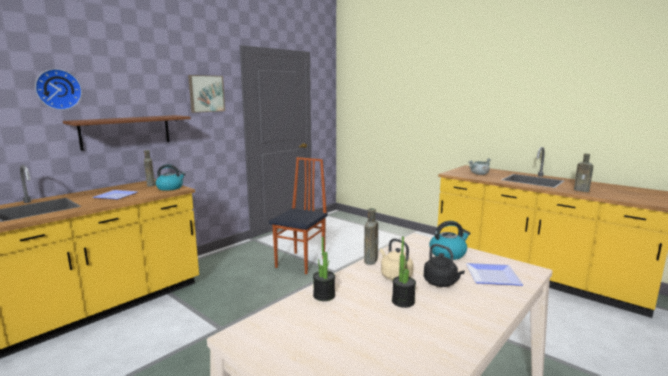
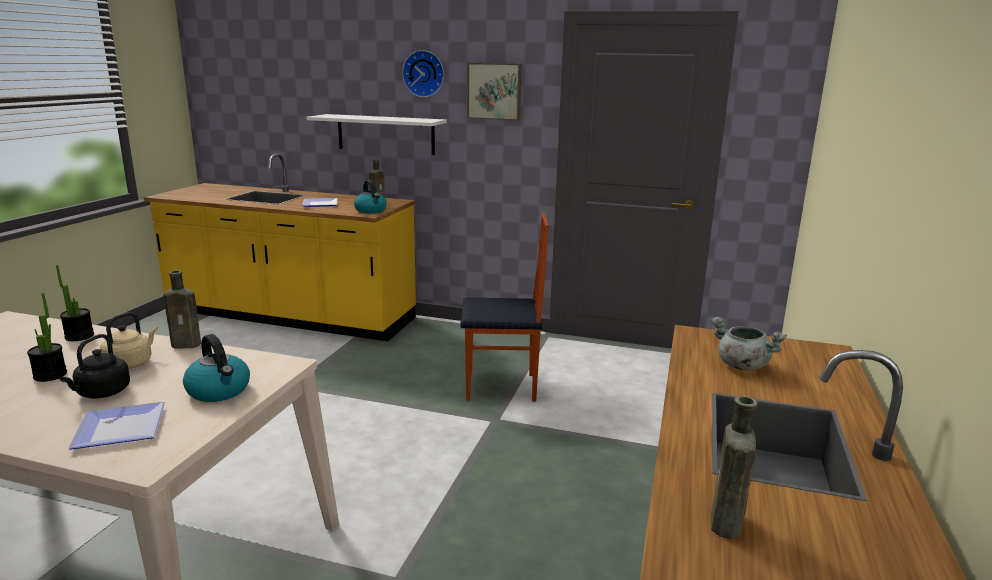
camera: 65 degrees right, 5 degrees up
wall clock [35,69,82,110] -> wall clock moved to [402,50,444,98]
brown shelf [63,115,191,151] -> white shelf [306,114,447,155]

